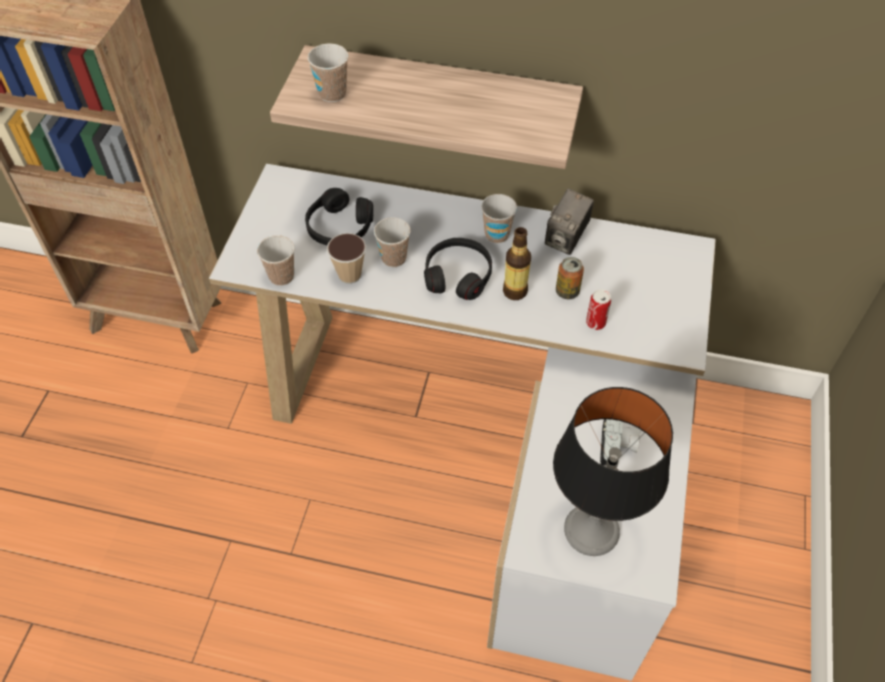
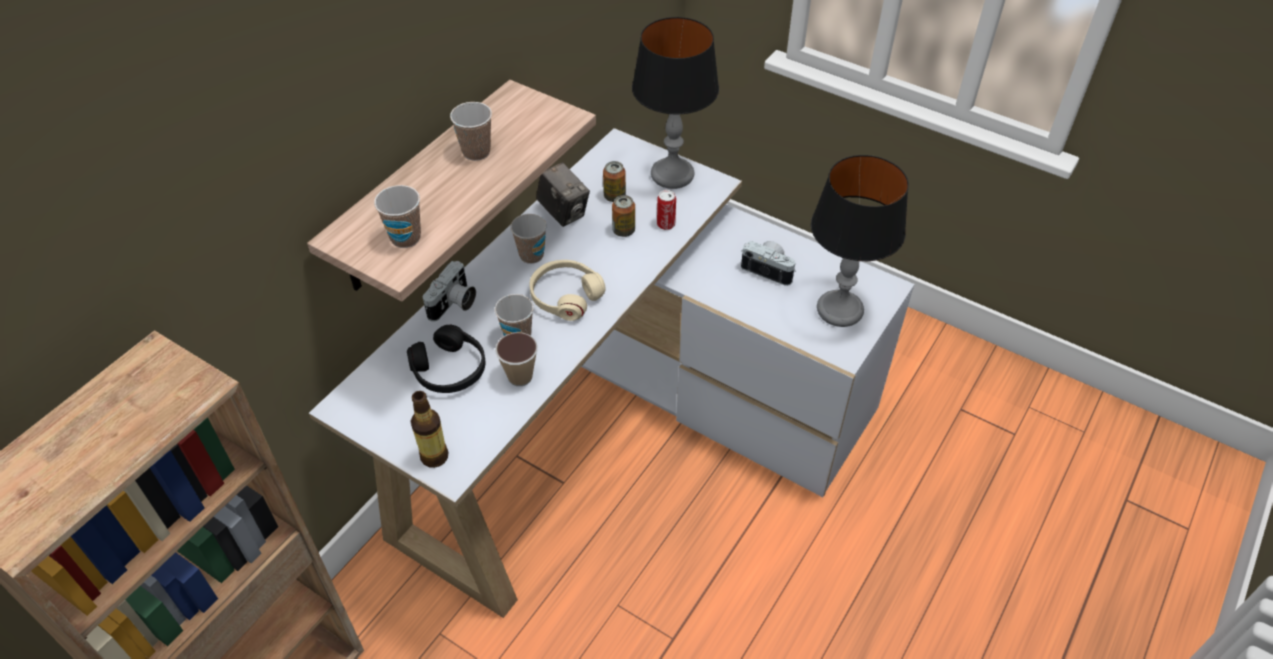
camera: 70 degrees left, 5 degrees down
cup [257,235,295,286] -> cup moved to [450,102,492,161]
black headphones [424,238,492,300] -> beige headphones [529,260,606,321]
bottle [503,227,531,300] -> bottle moved to [411,391,449,468]
none -> camera [423,261,476,322]
none -> can [603,161,626,202]
none -> table lamp [632,17,719,189]

